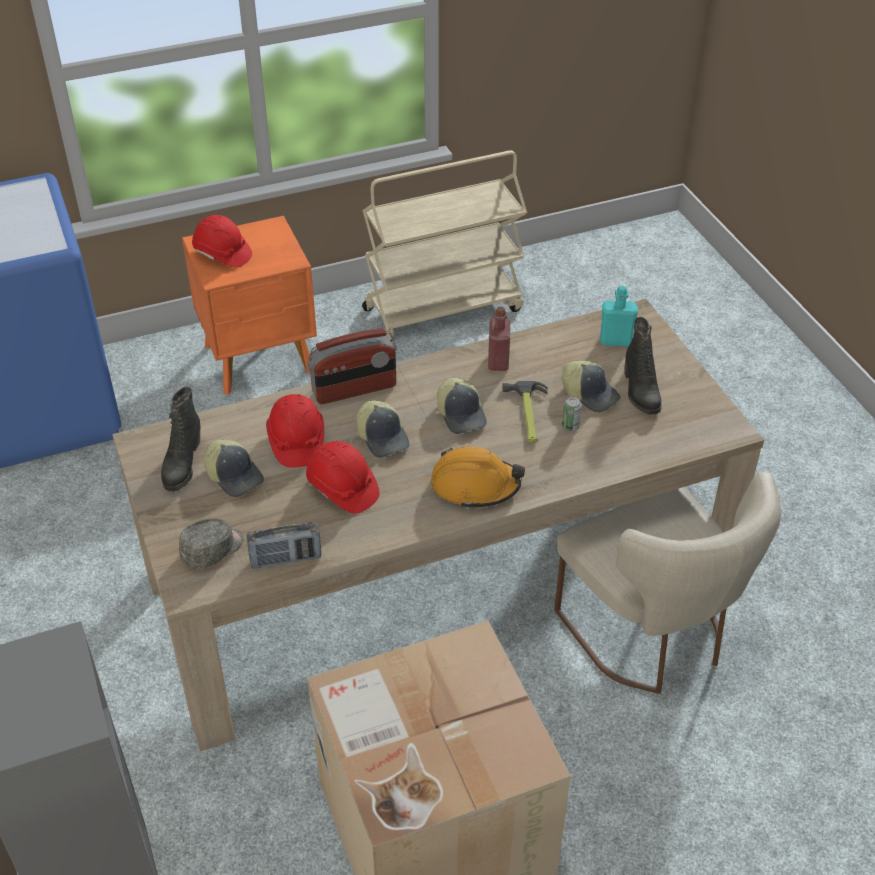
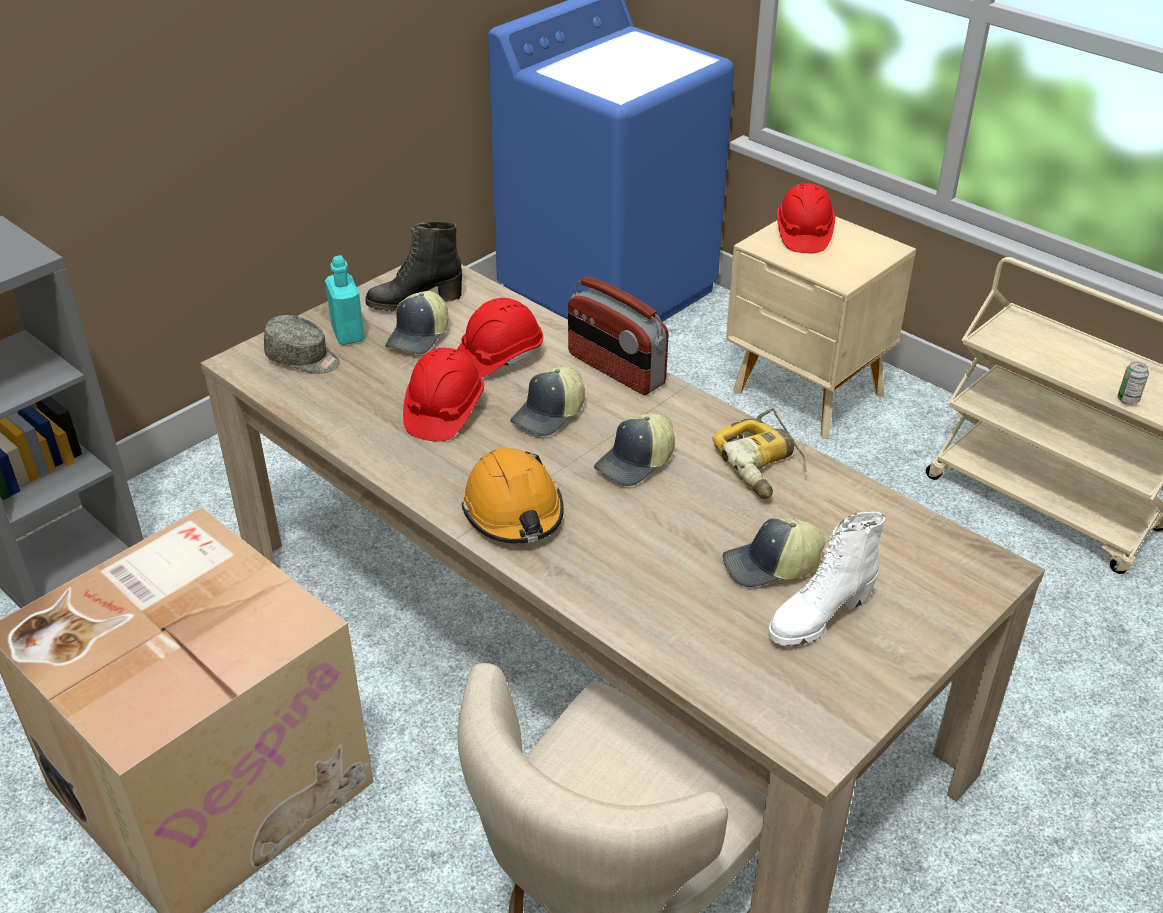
camera: 65 degrees right, 5 degrees down
orange nightstand [182,216,317,395] -> beige nightstand [726,216,916,439]
radio [247,522,321,569] -> none
red bottle [488,307,510,371] -> power drill [712,409,807,499]
hammer [502,381,548,443] -> none
cap [562,361,621,412] -> cap turned 60 degrees clockwise [723,518,826,587]
can [562,397,582,431] -> can moved to [1118,362,1149,405]
turquoise bottle [600,286,638,346] -> turquoise bottle moved to [325,255,365,345]
black boot [624,317,662,415] -> white boot [768,512,885,646]

